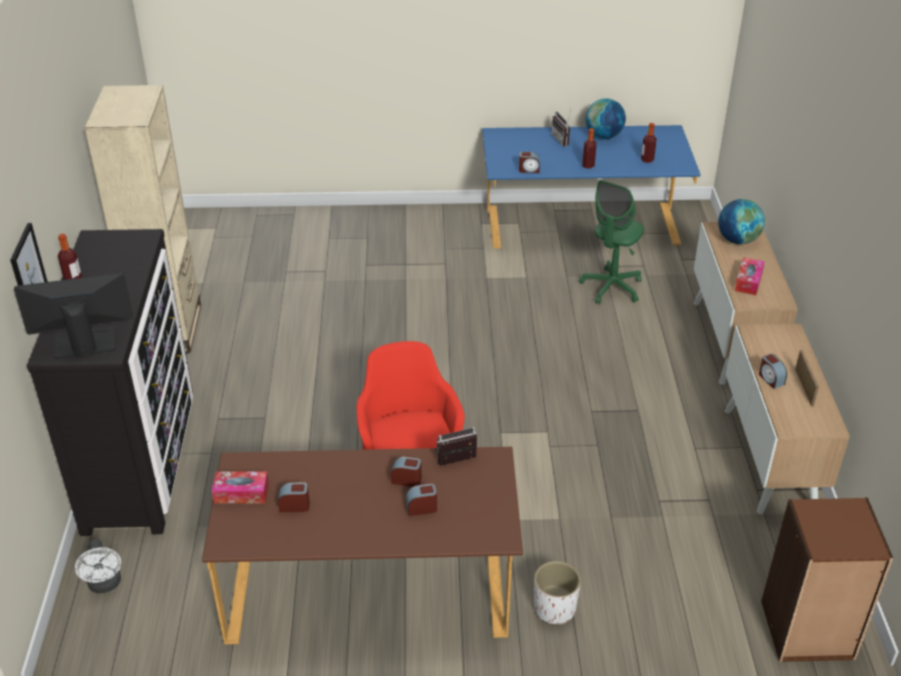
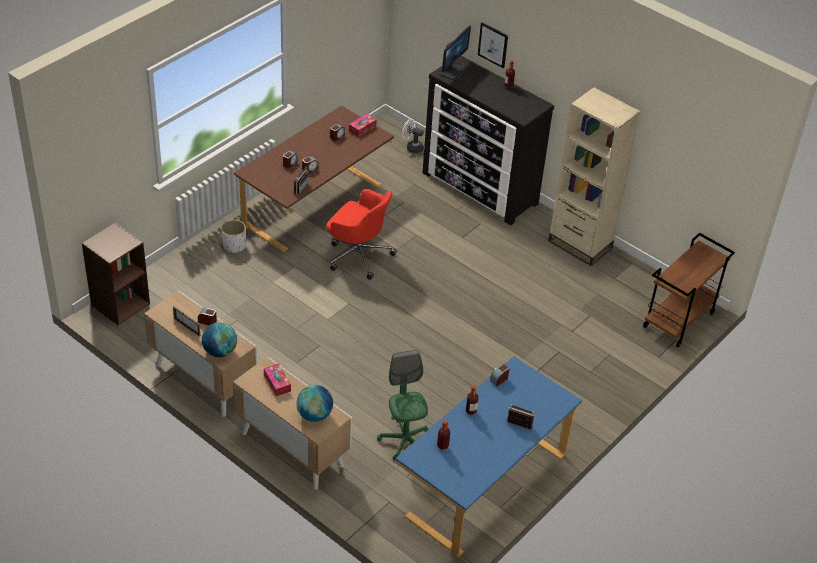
camera: 130 degrees right, 5 degrees up
globe [586,98,626,139] -> globe moved to [202,322,237,357]
none -> brown cart [643,233,735,347]

